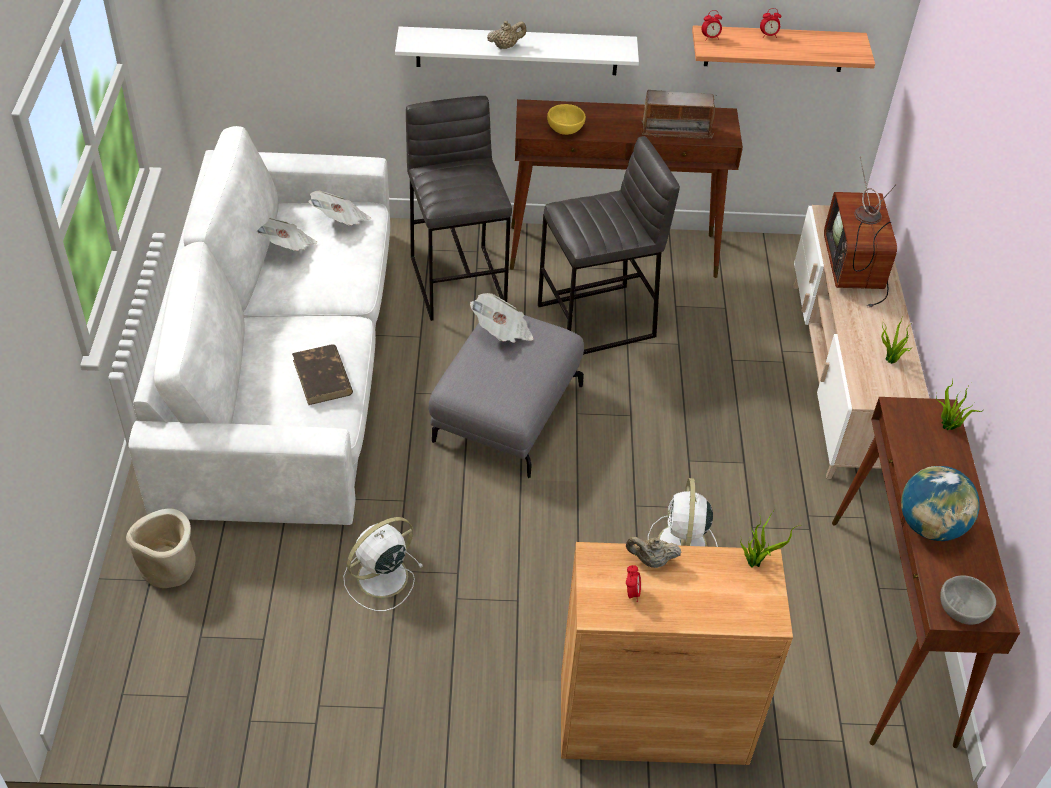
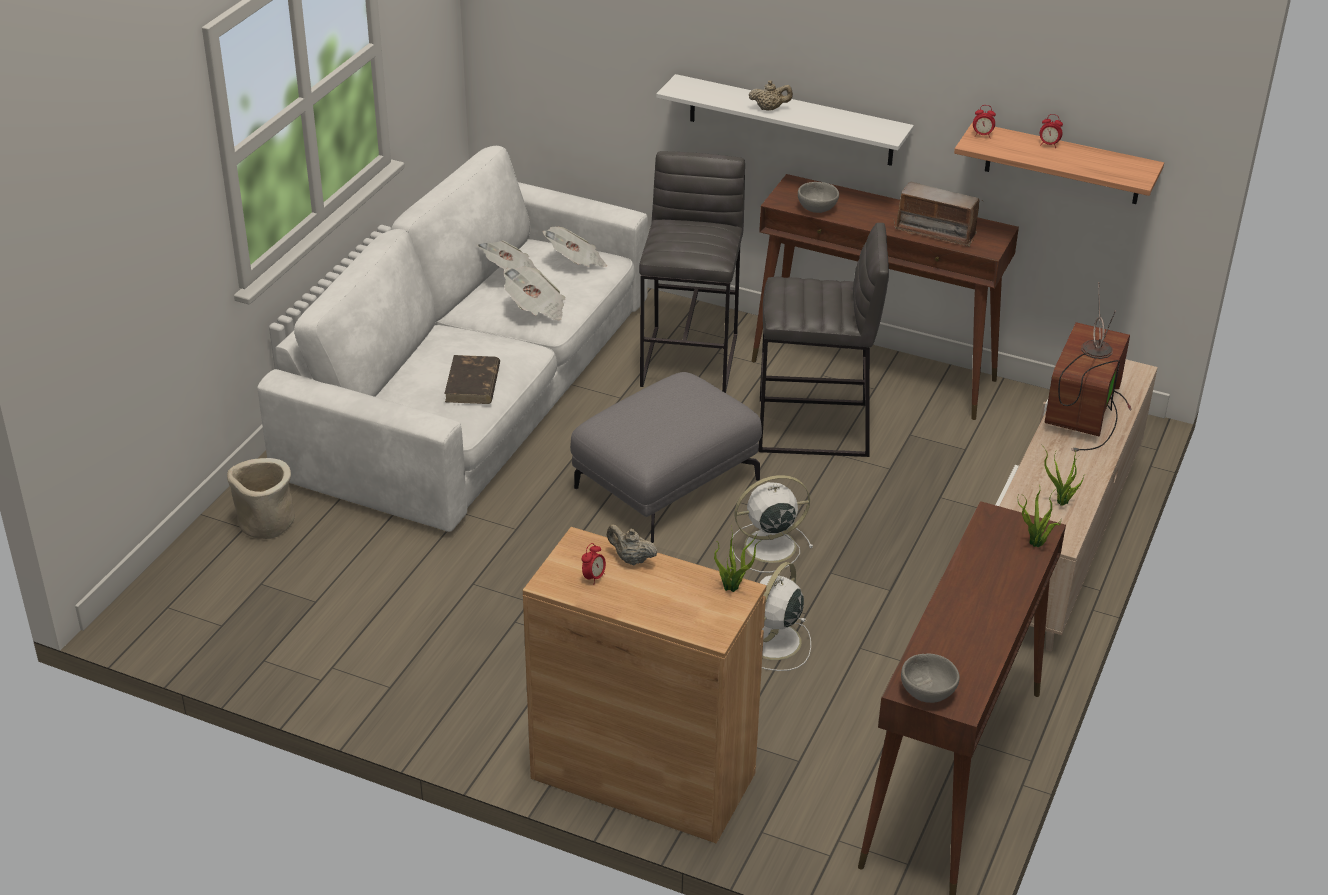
camera: 25 degrees right, 10 degrees down
white fan [343,517,423,611] -> white fan moved to [732,475,813,573]
newspaper [470,293,534,343] -> newspaper moved to [504,266,565,320]
yellow bowl [547,104,586,135] -> grey bowl [798,182,839,213]
globe [901,466,980,541] -> none

